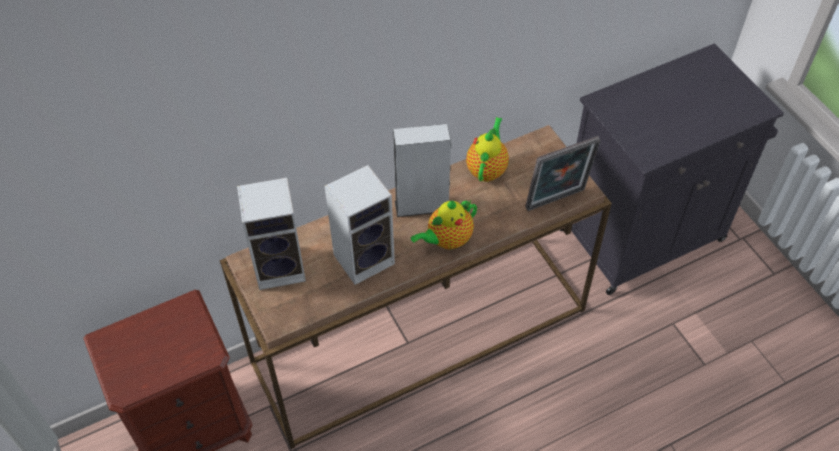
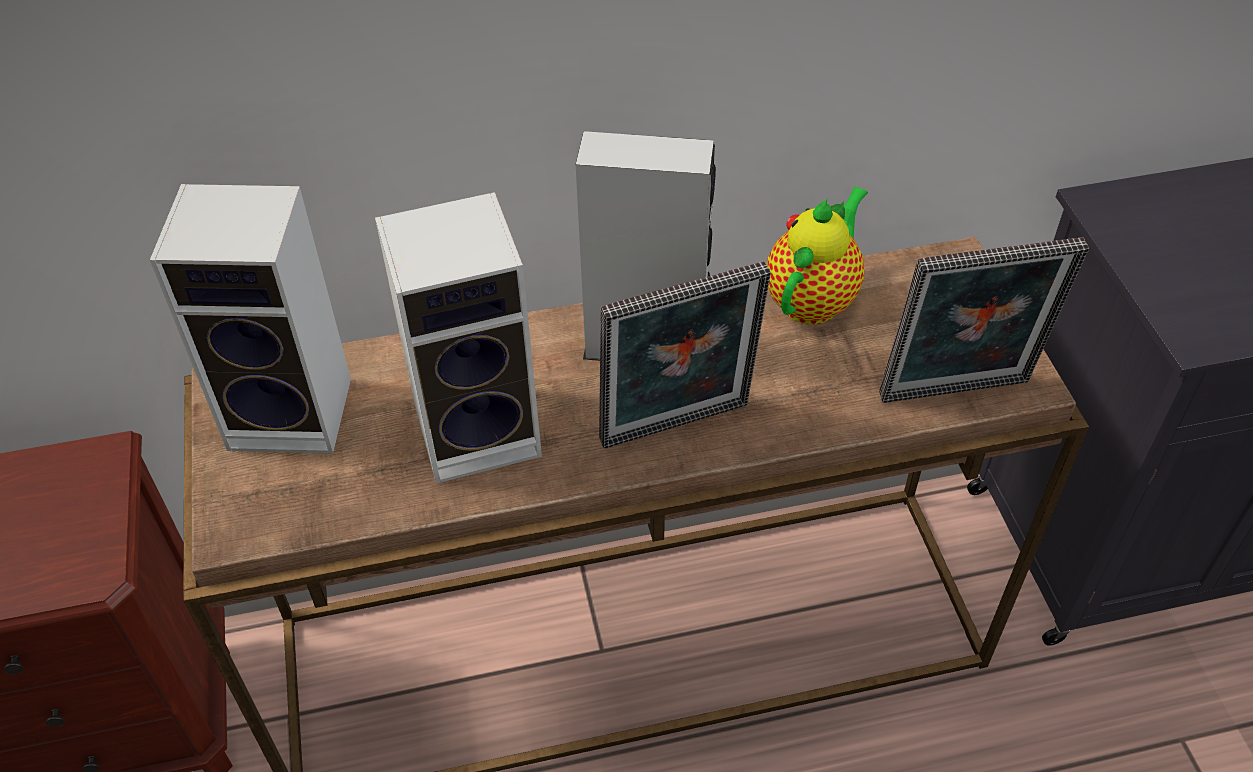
camera: 15 degrees right, 5 degrees down
teapot [411,201,477,250] -> picture frame [599,261,771,449]

